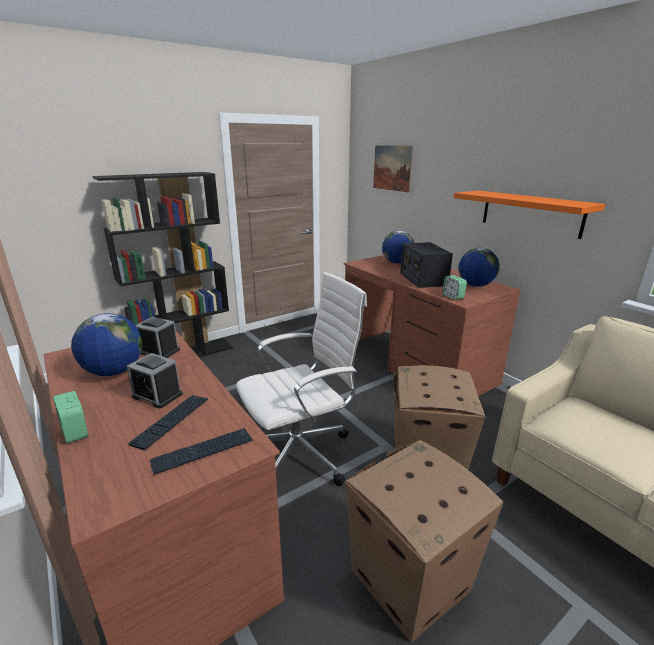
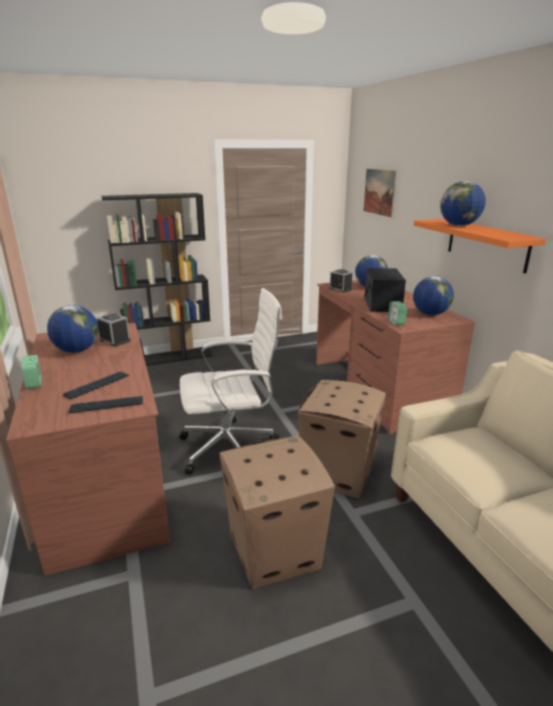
camera: 15 degrees right, 0 degrees up
alarm clock [126,353,182,409] -> alarm clock moved to [329,269,352,293]
none -> globe [440,181,486,226]

